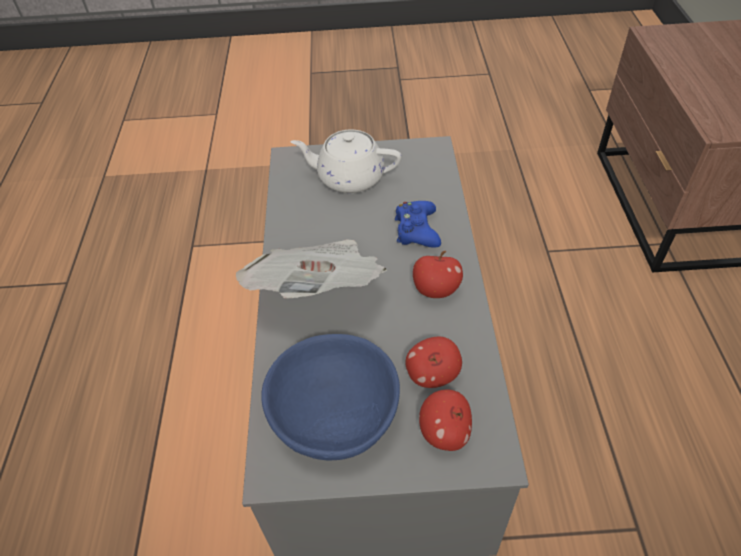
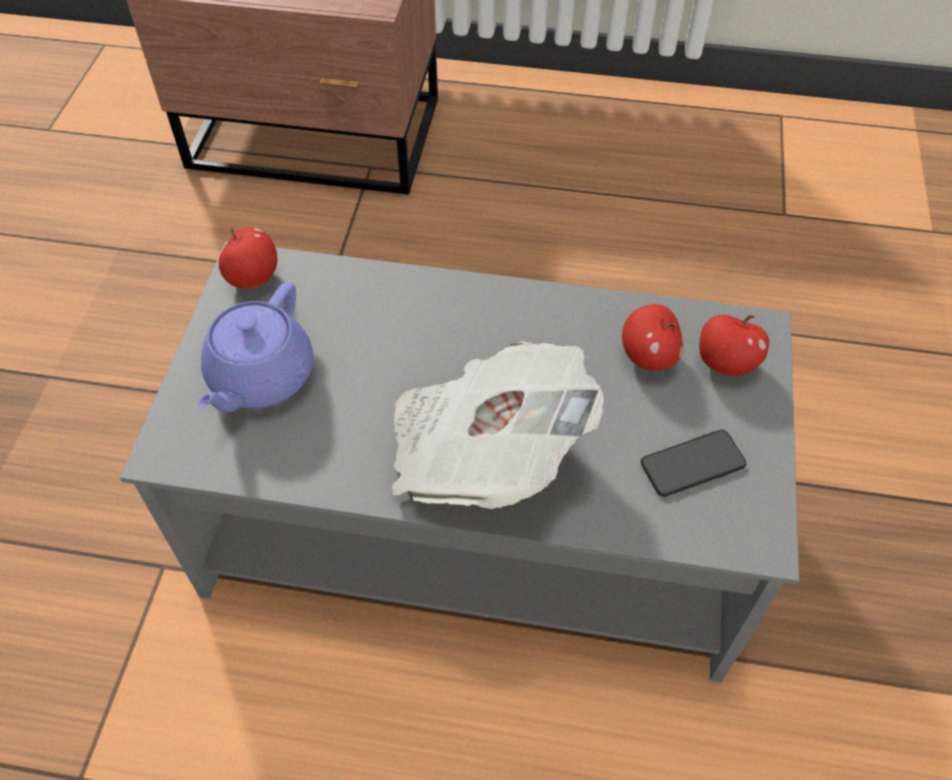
camera: 80 degrees left, 5 degrees up
blue bowl [261,334,400,461] -> phone [641,430,746,497]
white teapot [291,130,401,193] -> purple teapot [198,282,313,412]
blue game controller [395,201,441,248] -> none
apple [413,251,463,298] -> apple moved to [219,227,277,289]

